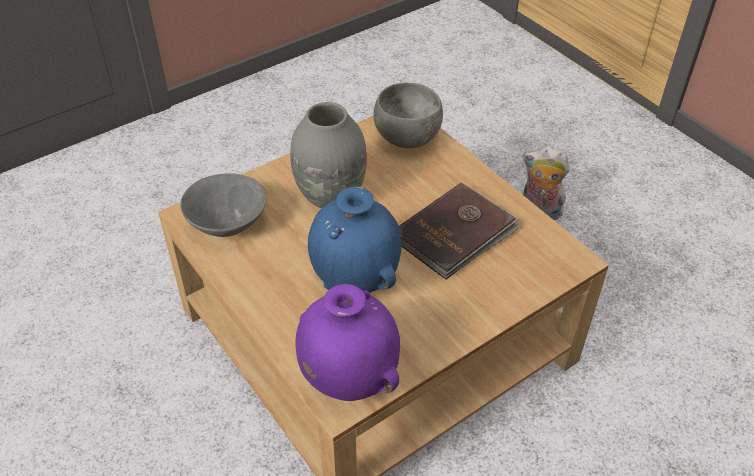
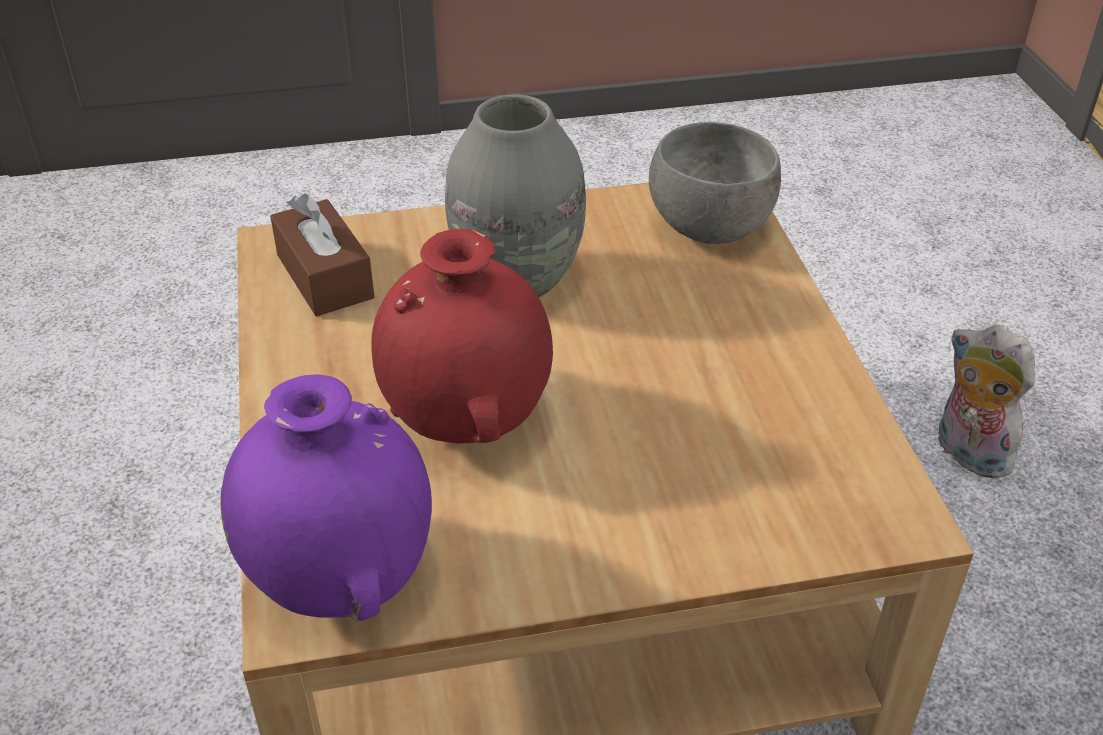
camera: 25 degrees right, 5 degrees down
grey bowl [180,173,267,237] -> brown tissue box [270,193,374,316]
blue vase [308,186,402,293] -> red vase [371,229,553,444]
brown book [399,182,520,280] -> none

